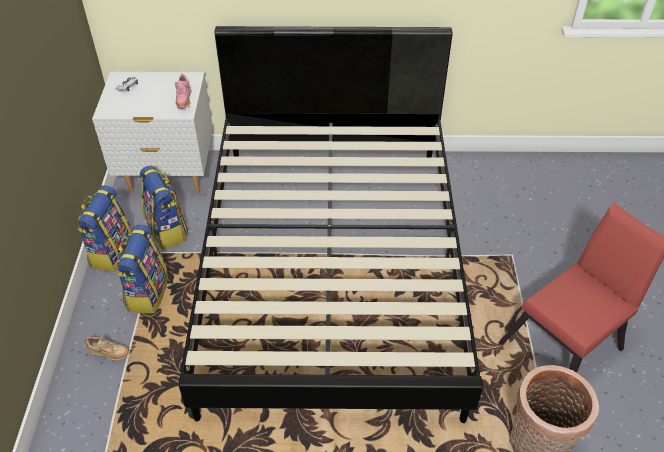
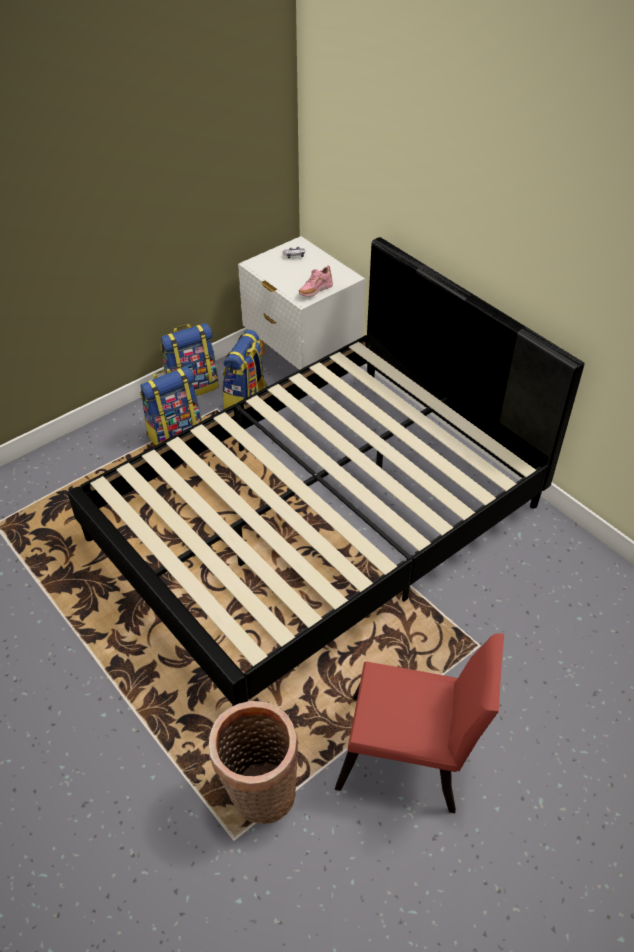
camera: 50 degrees right, 0 degrees up
beige shoe [84,336,130,361] -> none

